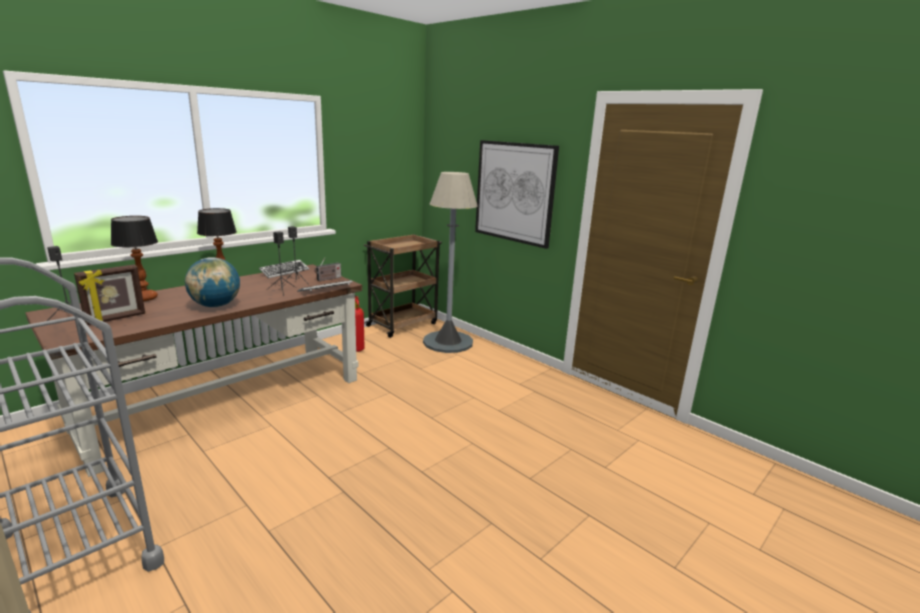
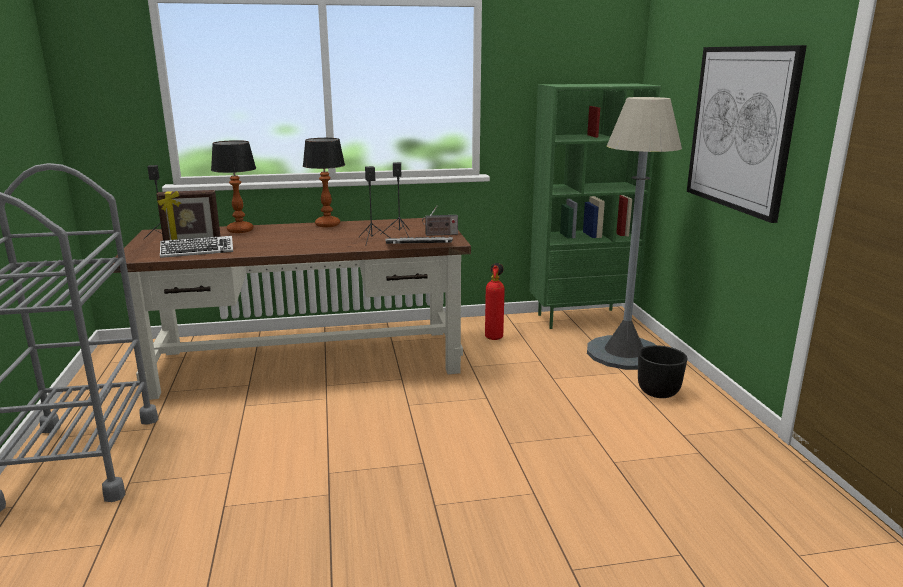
camera: 35 degrees right, 0 degrees up
globe [185,257,240,307] -> none
keyboard [259,260,309,278] -> keyboard moved to [160,236,233,258]
brown cart [364,234,442,338] -> green bookcase [529,84,661,329]
none -> black planter [638,345,687,398]

